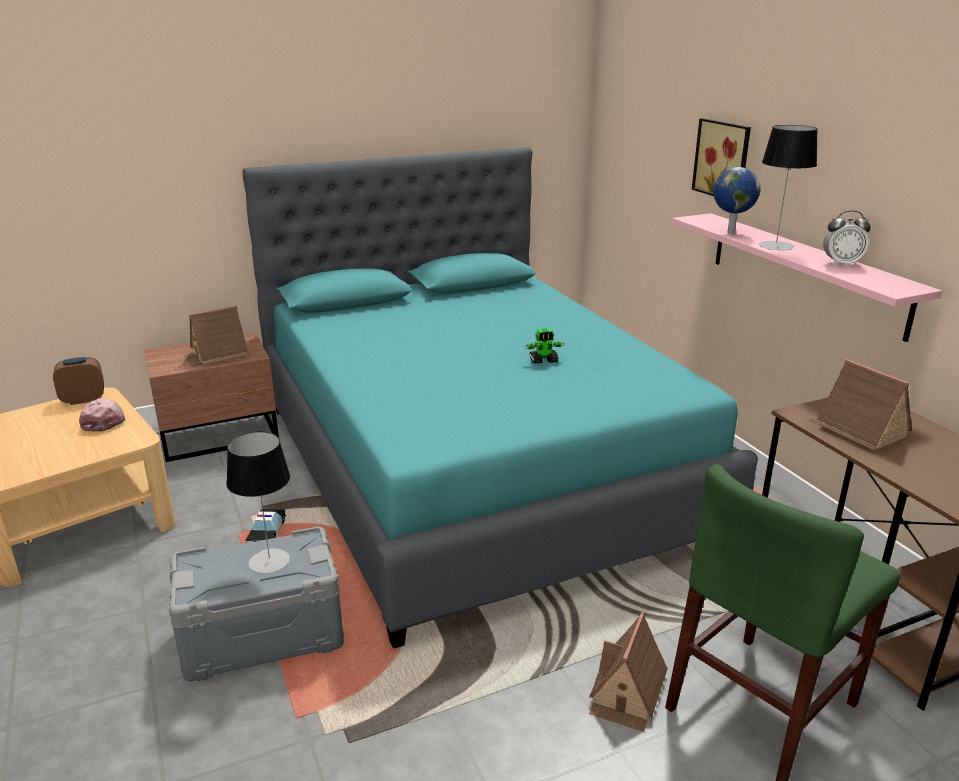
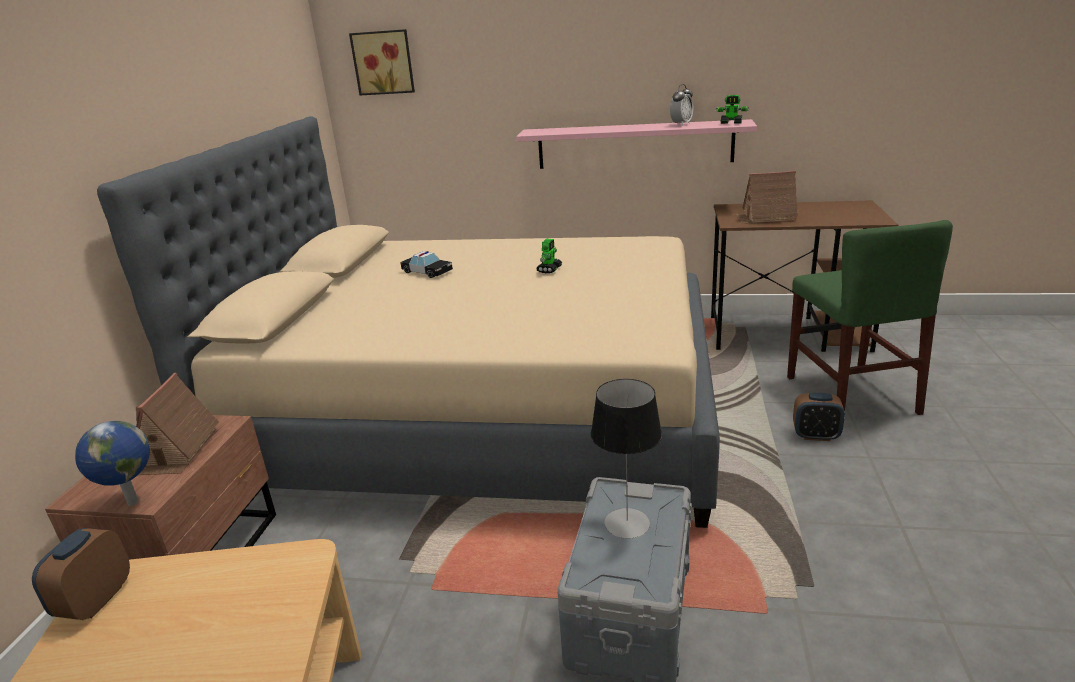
camera: 55 degrees left, 0 degrees up
pink cap [79,398,125,432] -> none
turquoise bed [242,147,758,649] -> beige bed [97,116,720,528]
toy car [245,509,286,543] -> toy car moved to [400,251,453,278]
toy house [589,611,668,732] -> alarm clock [793,393,845,441]
picture [692,118,751,196] -> picture moved to [349,29,415,95]
globe [713,167,761,234] -> globe moved to [75,421,150,506]
table lamp [759,125,818,250] -> none
none -> toy robot [715,95,750,124]

